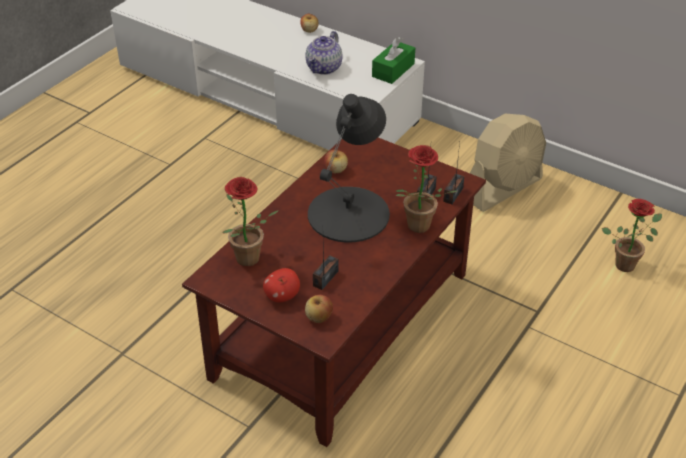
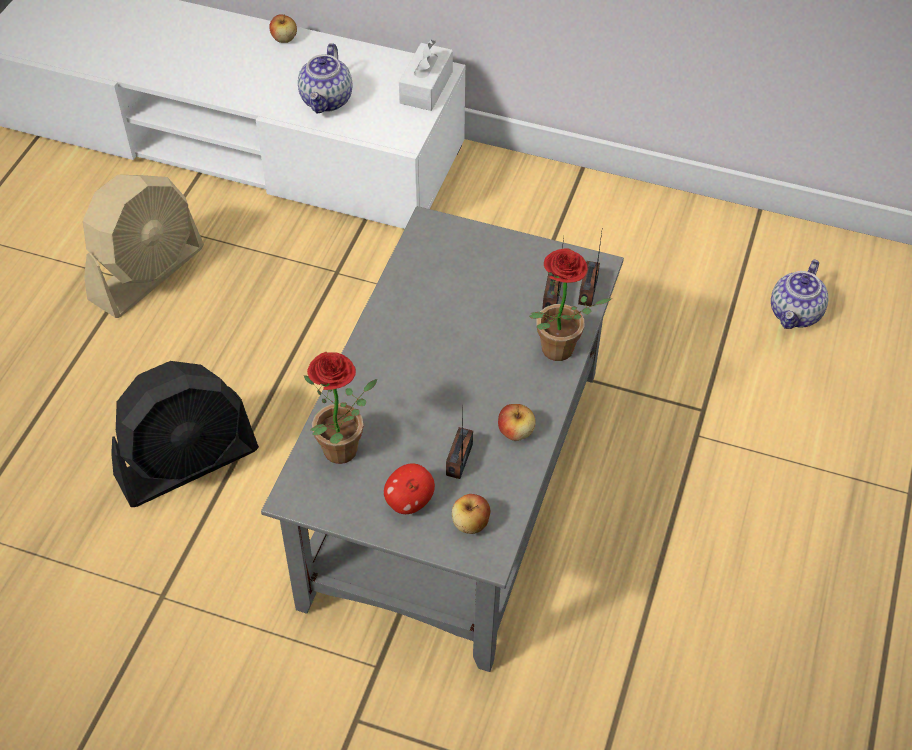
camera: 15 degrees left, 10 degrees up
brown coffee table [182,138,486,447] -> grey coffee table [261,206,624,672]
black table lamp [308,94,390,243] -> none
apple [324,149,348,173] -> apple moved to [498,404,536,441]
green tissue box [372,37,415,84] -> white tissue box [399,40,453,111]
beige fan [470,114,546,212] -> beige fan moved to [83,175,204,318]
potted plant [602,199,662,272] -> teapot [771,260,828,329]
none -> black fan [111,361,259,507]

